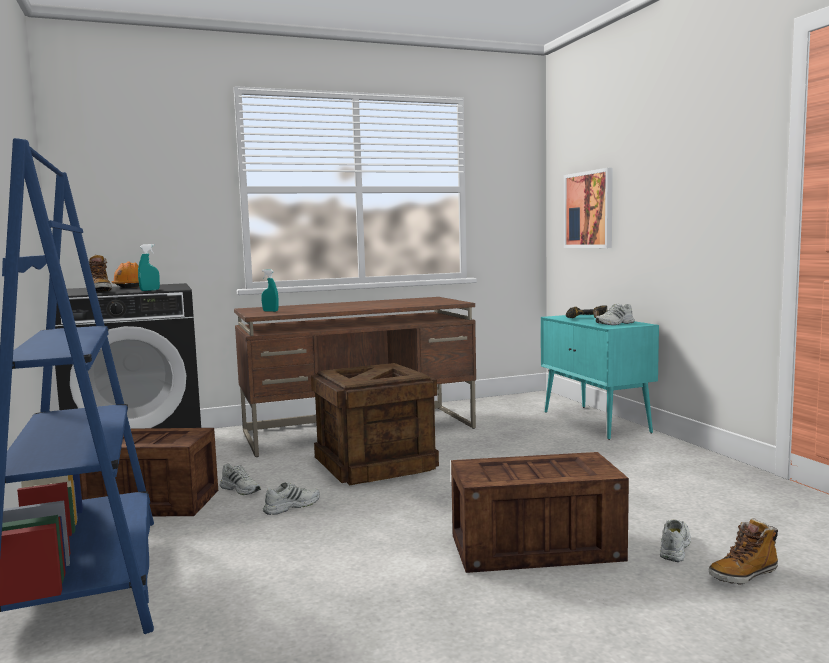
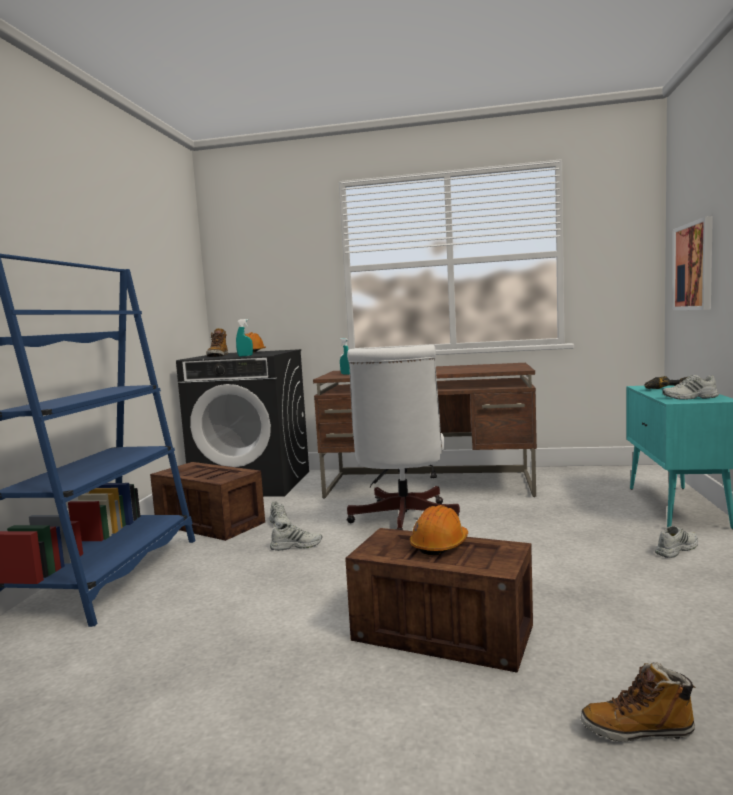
camera: 30 degrees right, 0 degrees up
crate [311,363,439,486] -> white office chair [347,345,460,530]
white shoe [660,520,691,562] -> white shoe moved to [655,526,698,558]
none -> orange hard hat [410,505,468,555]

